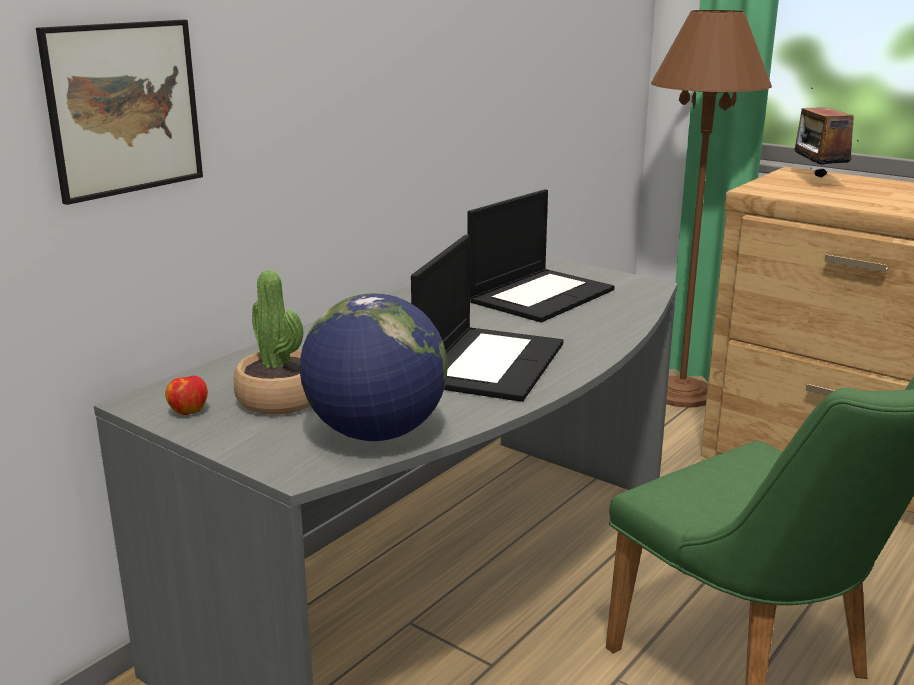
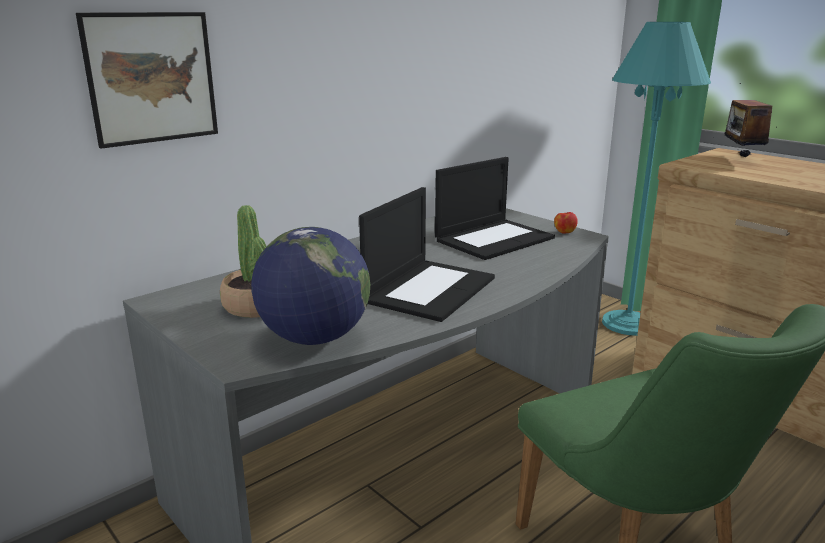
camera: 10 degrees right, 0 degrees up
apple [165,376,208,415] -> apple moved to [554,212,578,234]
brown floor lamp [651,10,772,407] -> turquoise floor lamp [602,22,711,336]

